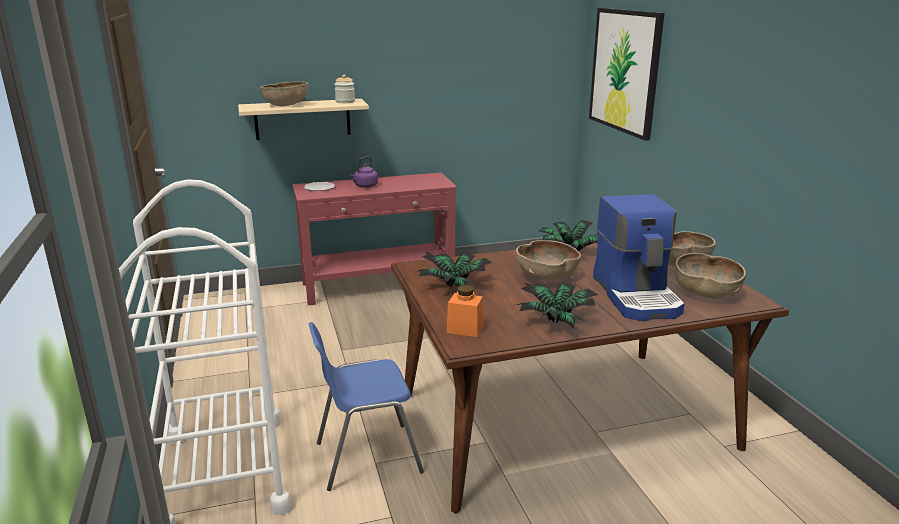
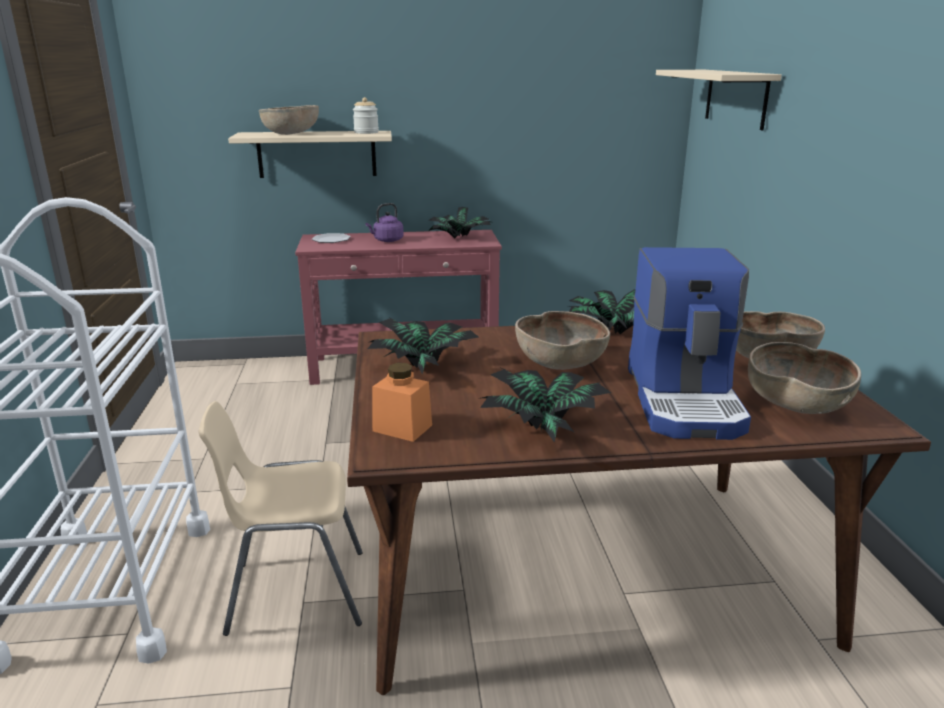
camera: 10 degrees right, 0 degrees up
blue chair [309,322,424,491] -> beige chair [198,401,363,636]
picture [589,8,664,141] -> beige shelf [656,70,782,130]
none -> potted plant [428,207,491,238]

